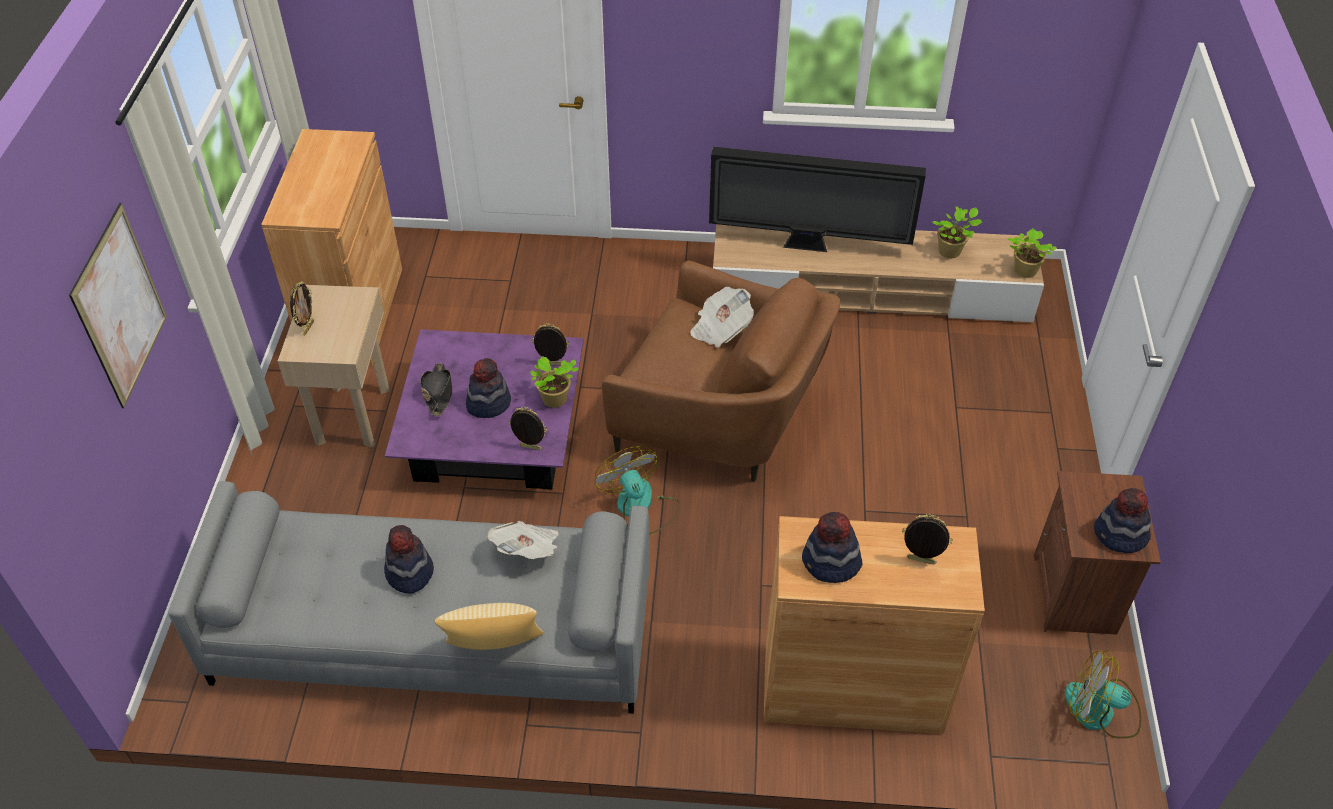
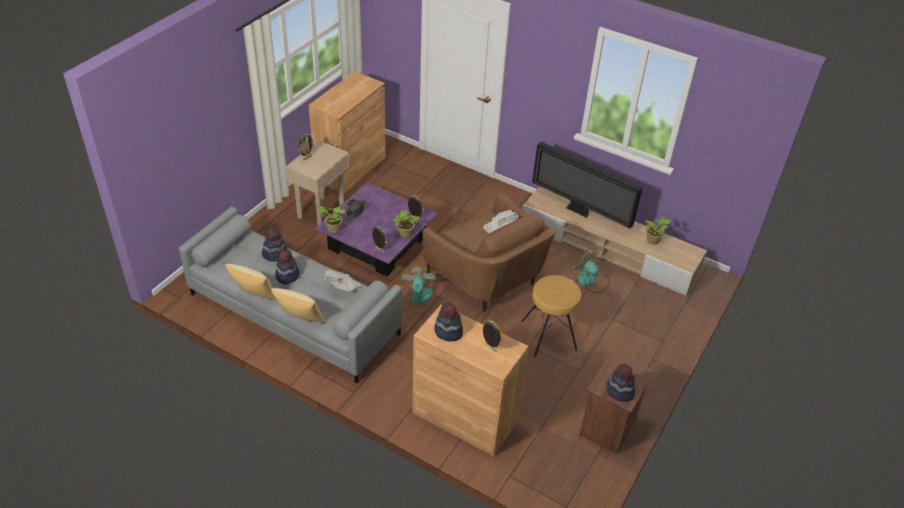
camera: 25 degrees right, 5 degrees down
picture [69,203,167,408] -> none
hat [466,358,511,418] -> hat moved to [261,229,287,262]
potted plant [1008,228,1057,278] -> potted plant moved to [317,206,345,233]
fan [1065,650,1141,739] -> fan moved to [571,248,610,293]
none -> pillow [225,264,276,300]
none -> brown stool [522,275,581,357]

